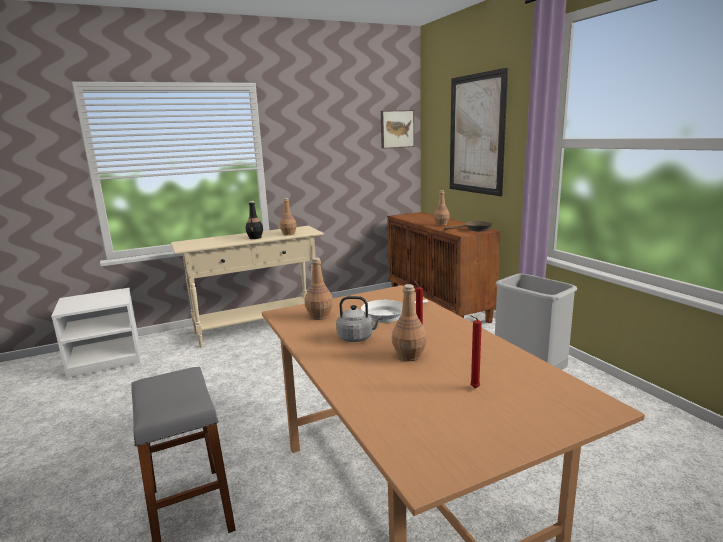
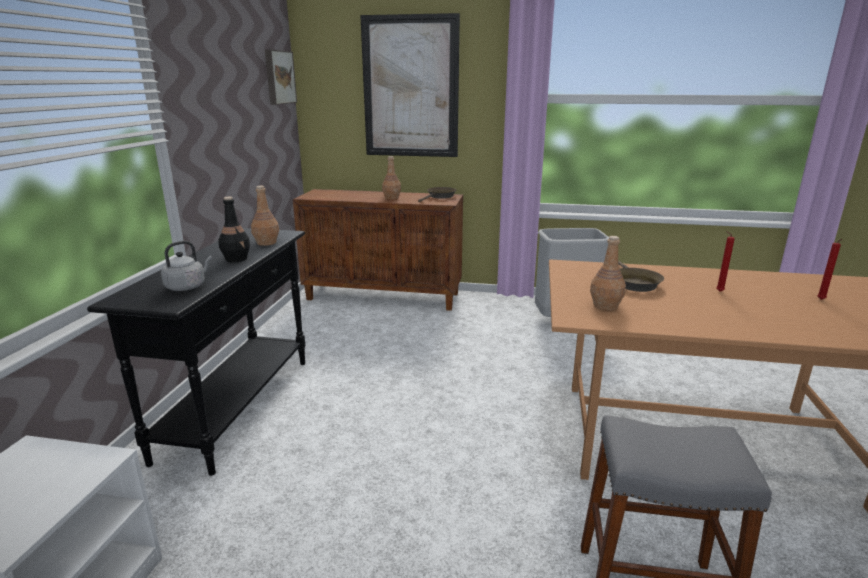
camera: 55 degrees left, 5 degrees up
beige console table [171,226,324,347] -> black console table [87,228,305,476]
grey kettle [336,296,383,342] -> grey kettle moved to [161,241,212,291]
white frying pan [361,300,428,323] -> brown frying pan [618,261,664,292]
brown bottle [392,284,427,361] -> none

